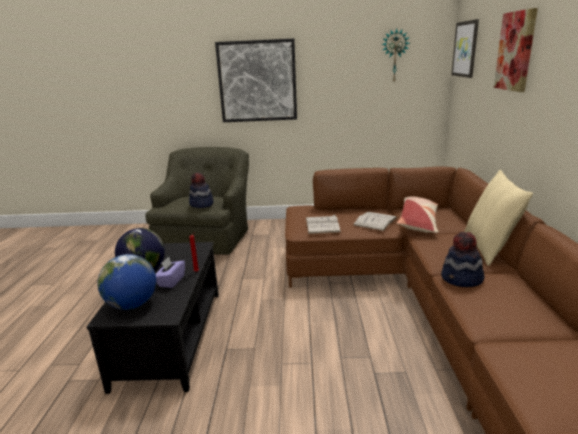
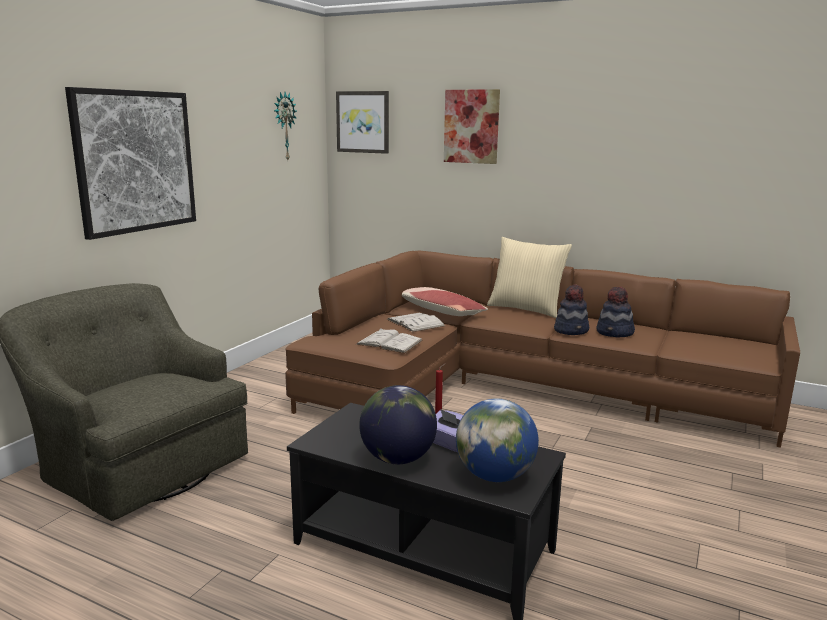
camera: 65 degrees left, 5 degrees down
hat [189,172,213,208] -> hat moved to [596,287,635,337]

